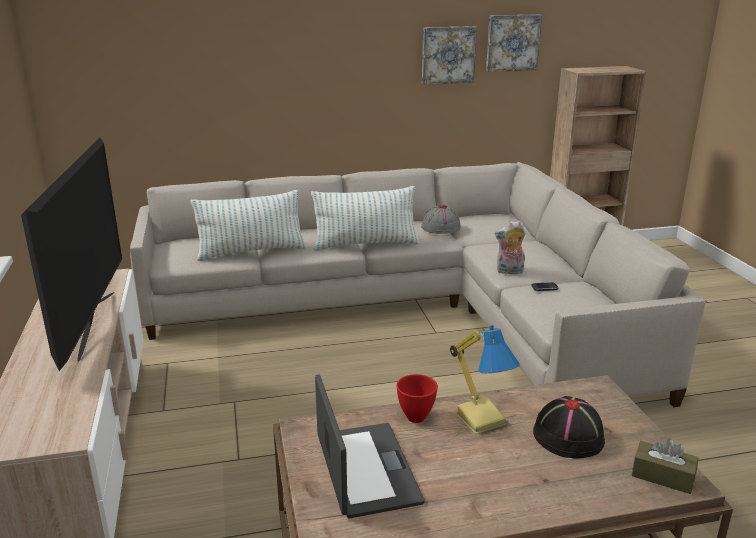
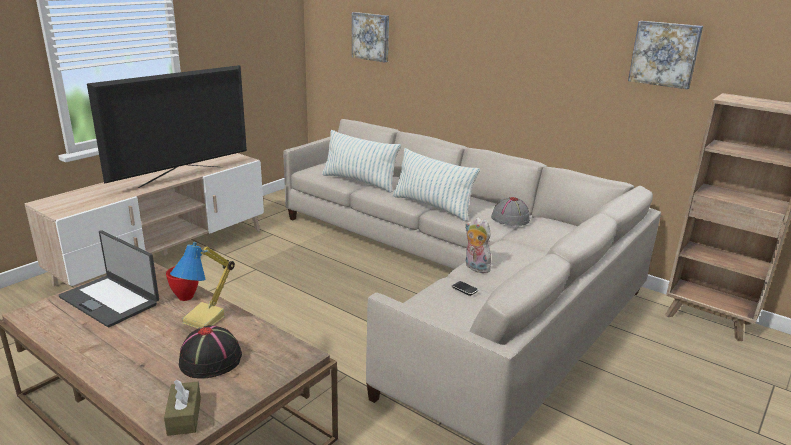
camera: 50 degrees right, 0 degrees up
laptop [315,374,425,518] -> laptop turned 90 degrees clockwise [59,230,159,327]
picture [422,26,477,84] -> picture moved to [352,12,389,63]

